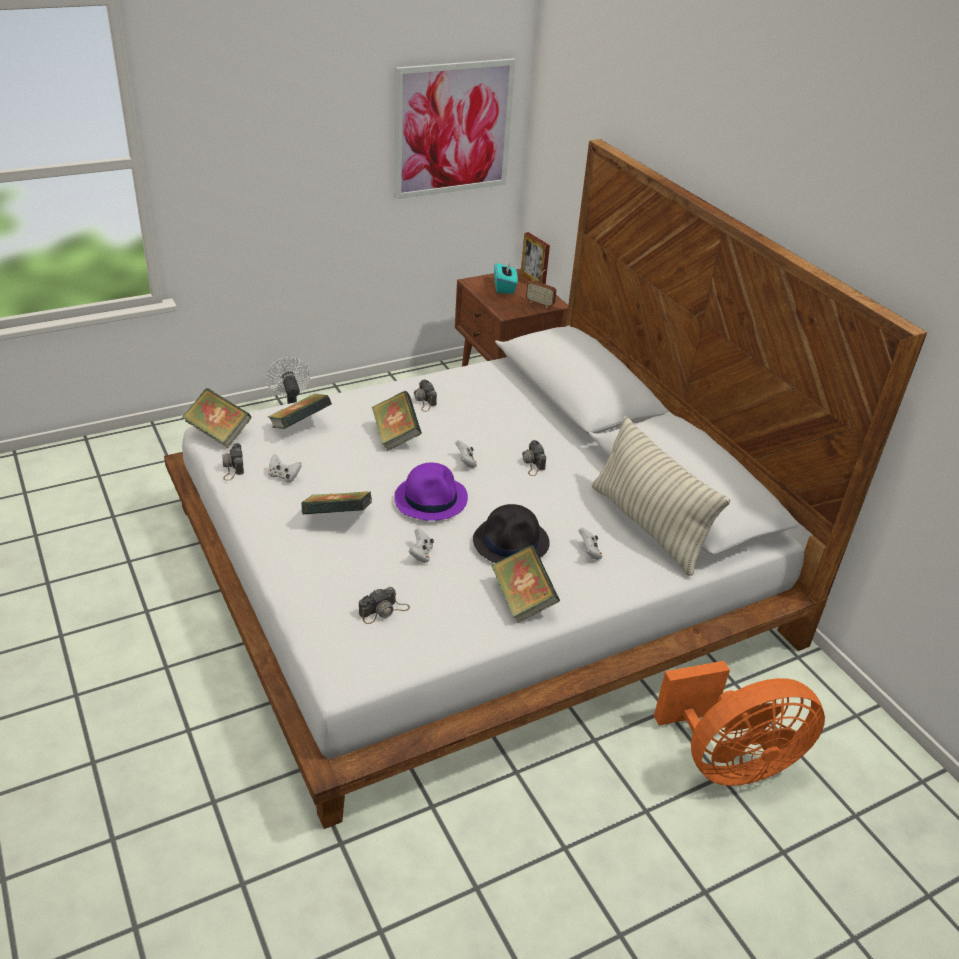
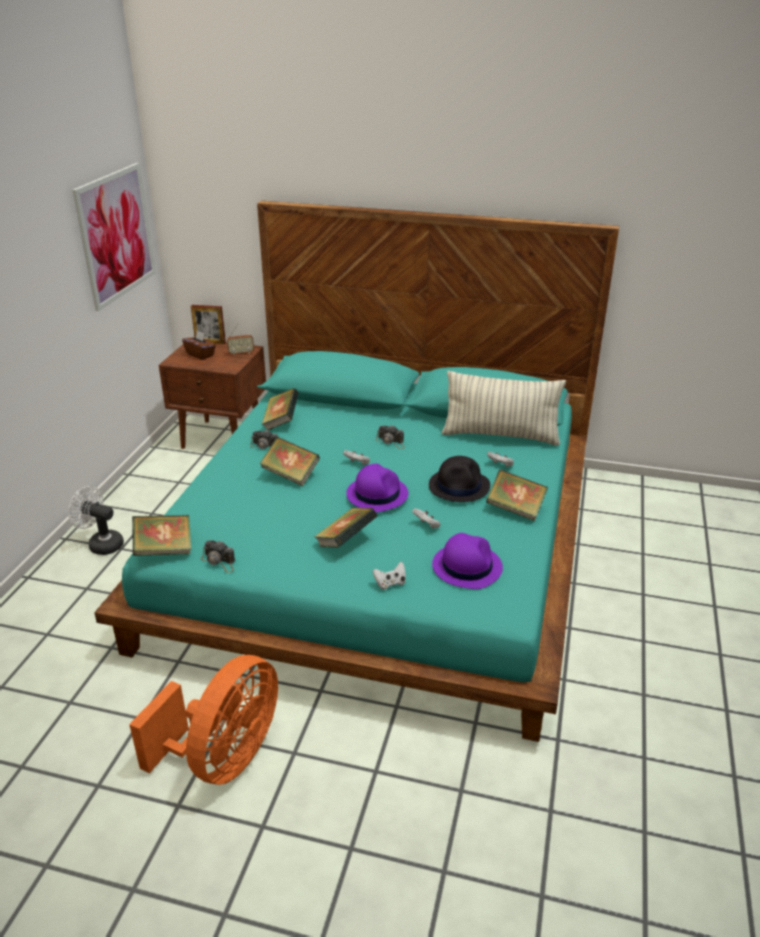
camera: 45 degrees left, 5 degrees down
white bed [164,139,927,829] -> turquoise bed [94,201,619,742]
book [268,394,332,429] -> book moved to [262,388,299,431]
white game controller [269,454,302,483] -> white game controller moved to [373,562,406,590]
camera [359,587,410,624] -> purple hat [432,533,503,589]
turquoise tissue box [494,260,518,294] -> brown tissue box [182,331,216,360]
orange fan [654,661,825,786] -> orange fan moved to [129,655,278,785]

